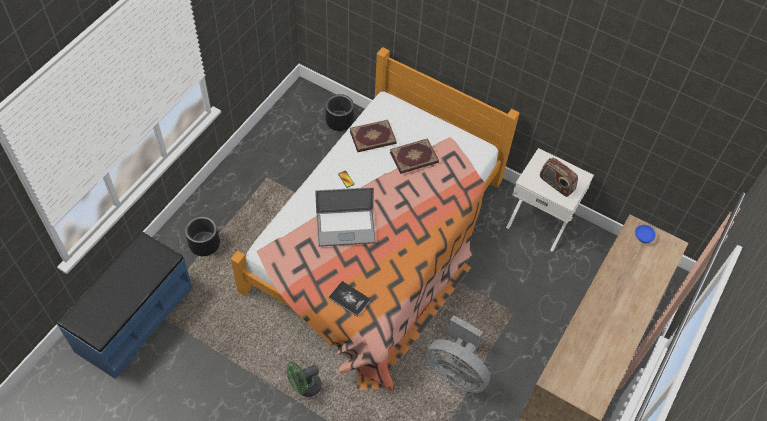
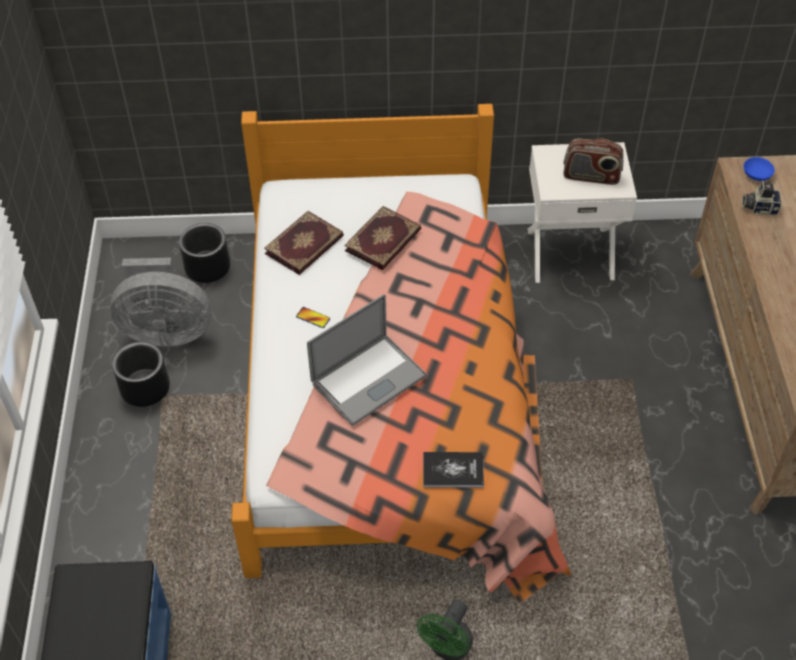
camera: 30 degrees left, 5 degrees down
black planter [185,216,220,256] -> black planter moved to [112,342,170,407]
grey fan [426,315,490,393] -> grey fan moved to [110,258,212,346]
none -> camera [742,181,781,215]

